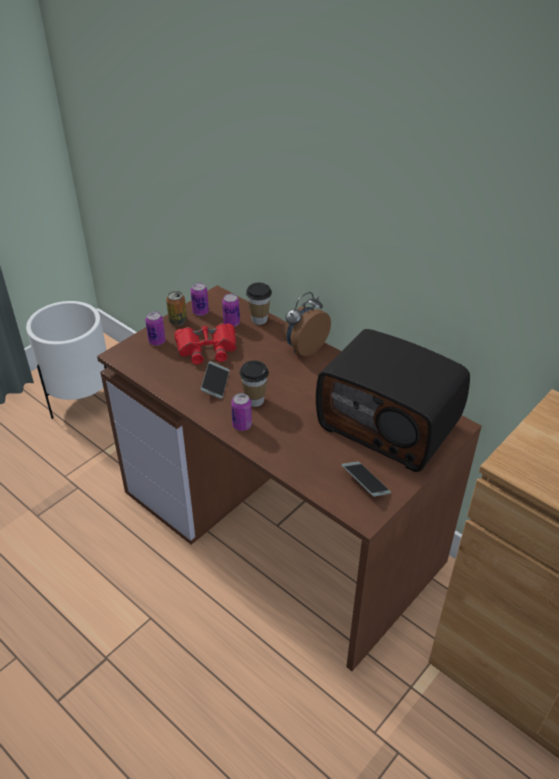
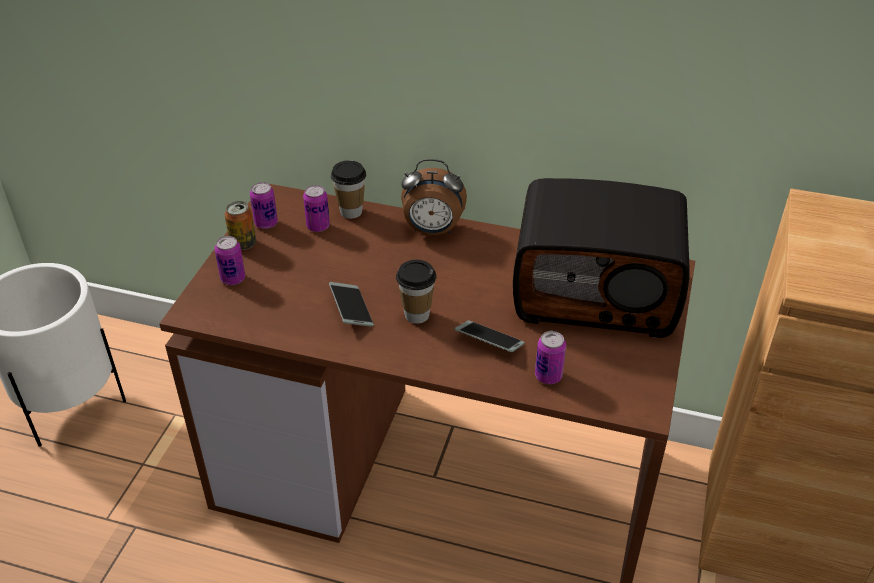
camera: 25 degrees left, 0 degrees up
red binoculars [174,324,237,365] -> none
can [231,393,252,431] -> can moved to [535,331,566,384]
alarm clock [283,292,331,356] -> alarm clock turned 105 degrees counterclockwise [401,159,467,235]
phone [341,462,391,497] -> phone moved to [455,320,525,352]

